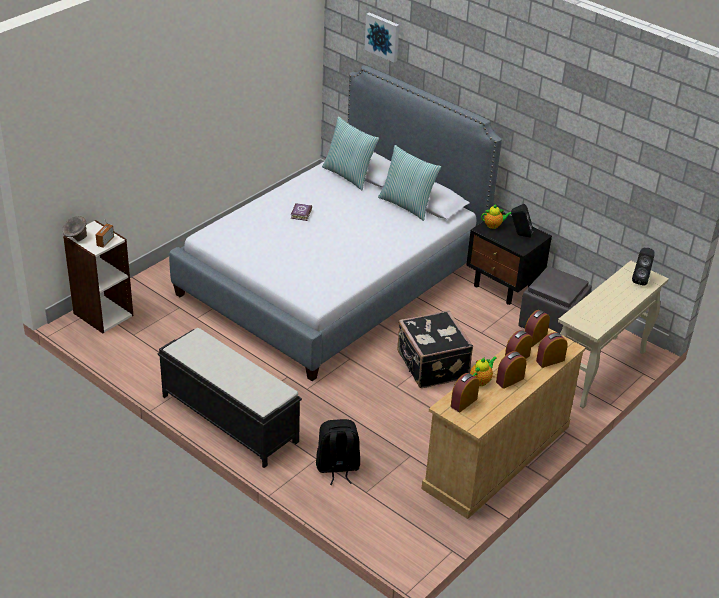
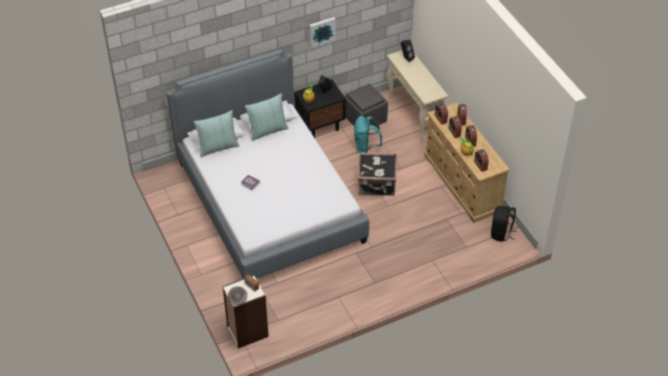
camera: 65 degrees left, 10 degrees up
black bench [158,328,302,468] -> none
black backpack [316,419,360,485] -> black backpack moved to [491,206,517,242]
picture [364,12,399,62] -> picture moved to [310,17,336,47]
none -> turquoise backpack [354,116,382,153]

